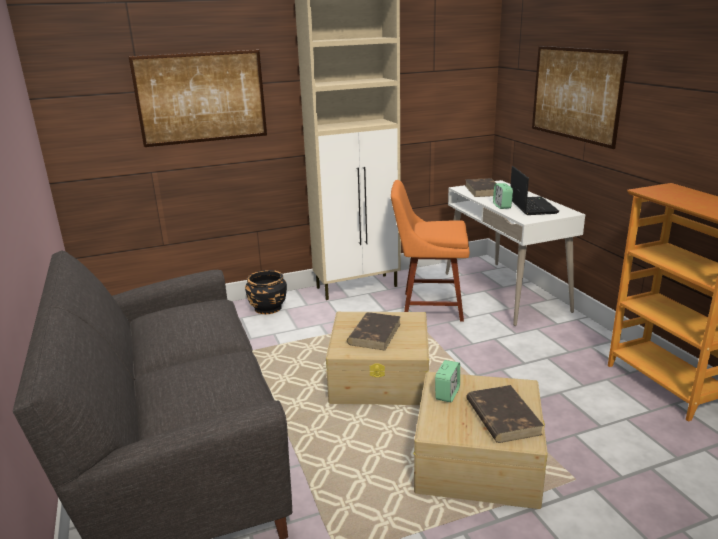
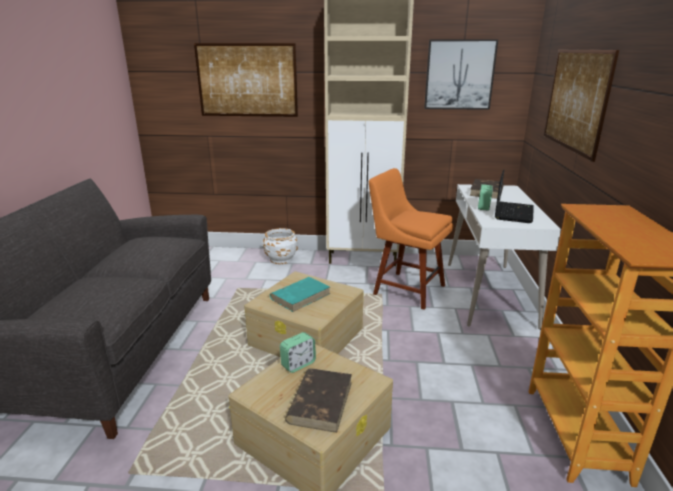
camera: 25 degrees right, 0 degrees up
black planter [245,270,287,314] -> white planter [263,228,298,264]
brown book [347,312,401,351] -> turquoise book [270,277,330,312]
none -> picture [424,39,498,110]

